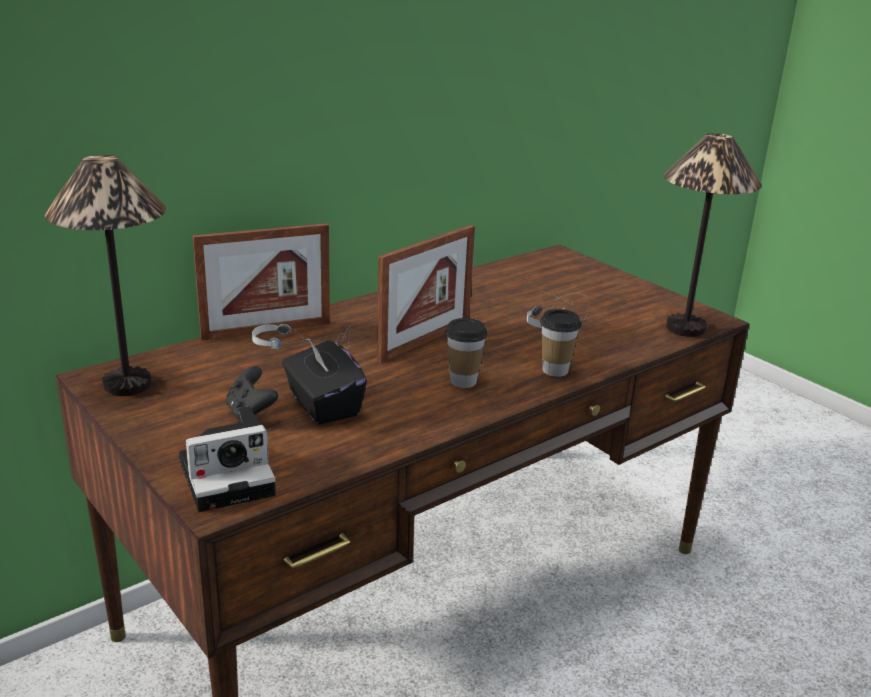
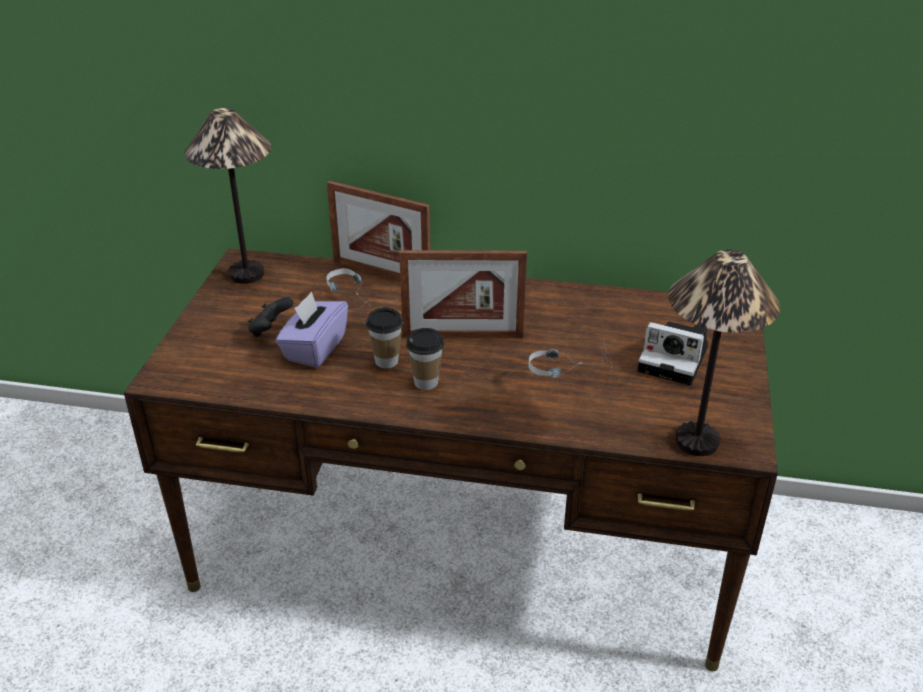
camera: 50 degrees right, 10 degrees up
camera [179,406,276,512] -> camera moved to [637,321,708,386]
black tissue box [282,336,367,425] -> purple tissue box [276,291,348,367]
cup [540,309,581,377] -> cup moved to [366,308,403,368]

